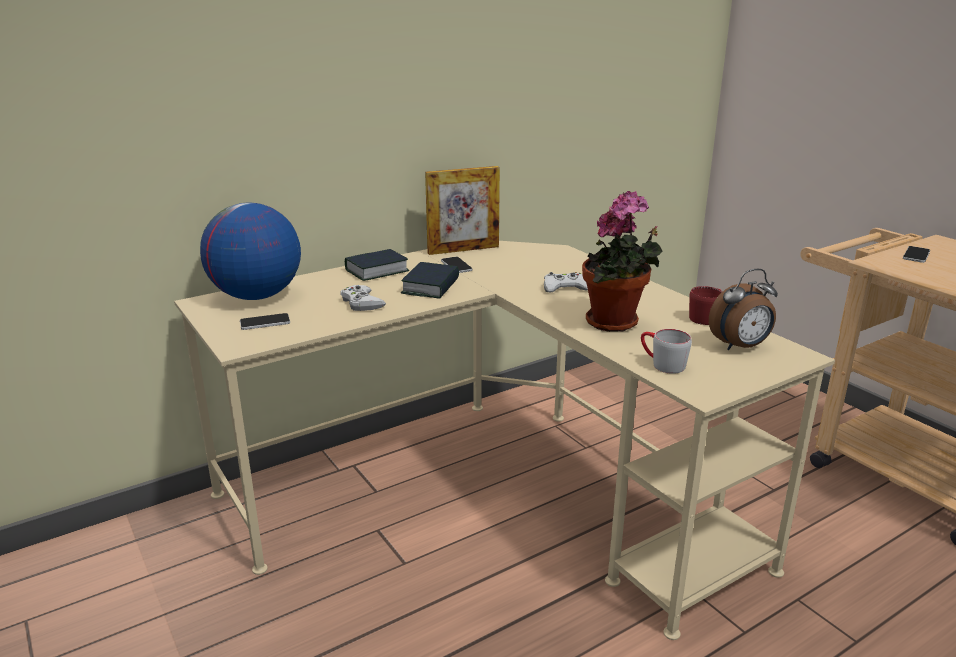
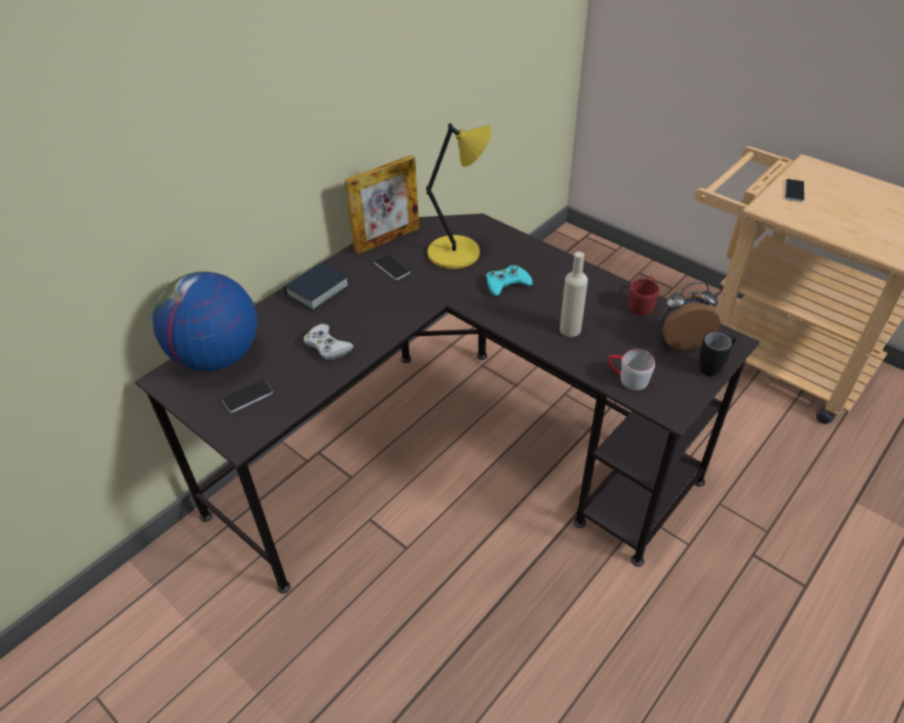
camera: 15 degrees left, 20 degrees up
beige desk [174,241,835,640] -> black desk [135,213,759,594]
book [401,262,459,299] -> none
white game controller [544,272,588,292] -> turquoise game controller [486,265,533,296]
potted plant [582,191,662,332] -> beige bottle [560,252,588,337]
alarm clock [709,269,778,351] -> alarm clock turned 150 degrees counterclockwise [662,282,721,350]
none -> yellow table lamp [426,123,491,269]
none -> black mug [699,332,736,376]

